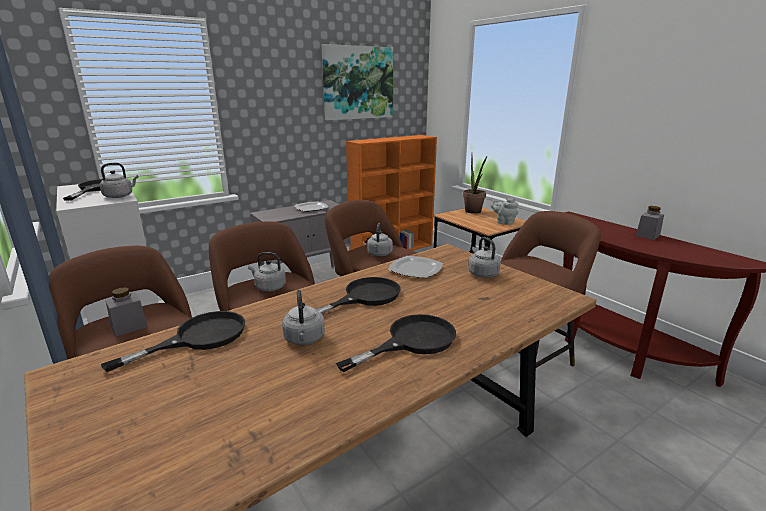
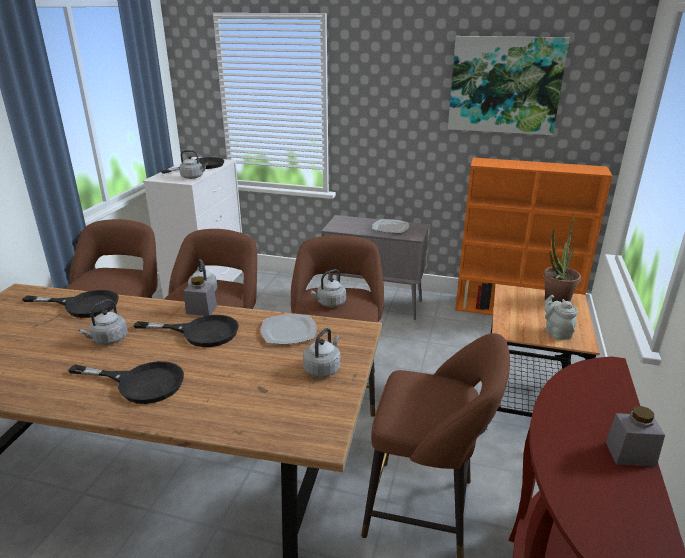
camera: 50 degrees right, 5 degrees up
grey jar [106,287,148,337] -> grey jar moved to [184,276,217,316]

